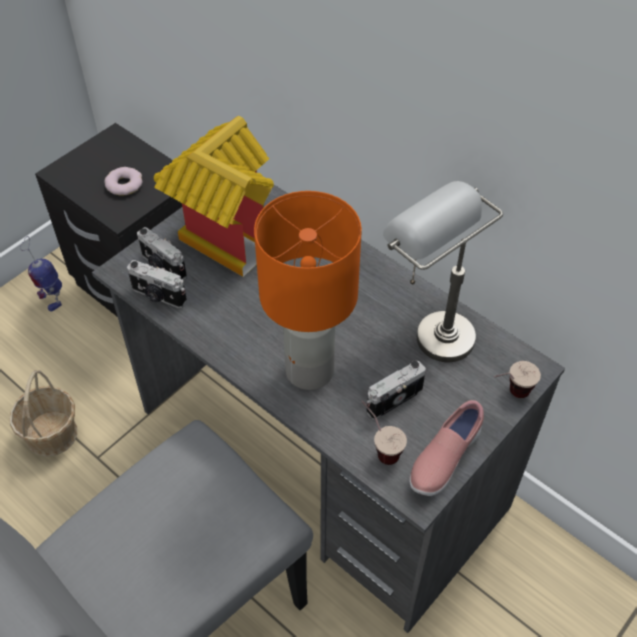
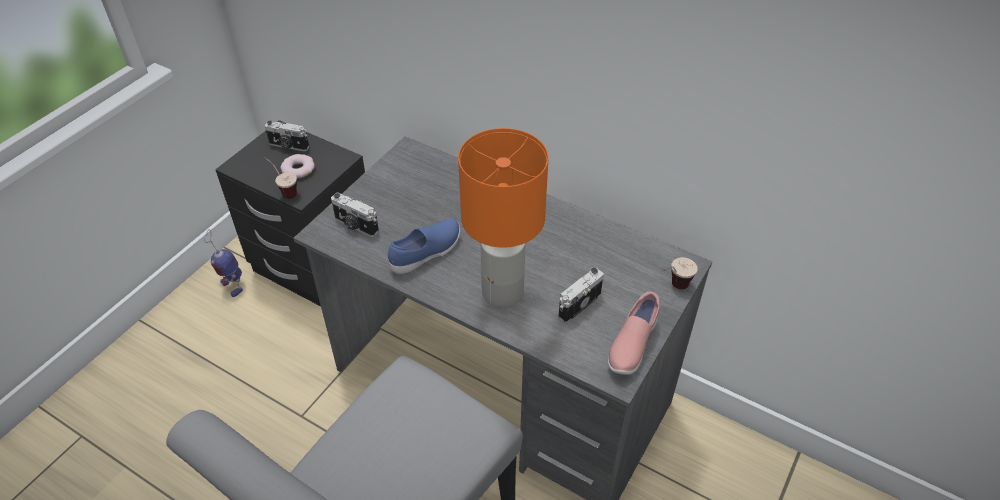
camera: 10 degrees left, 5 degrees down
basket [10,370,77,457] -> none
camera [127,260,187,308] -> camera moved to [265,121,309,151]
toy house [154,116,274,277] -> none
cup [361,400,407,465] -> cup moved to [264,157,297,199]
grey table lamp [383,181,503,362] -> none
none -> blue shoe [388,218,460,274]

